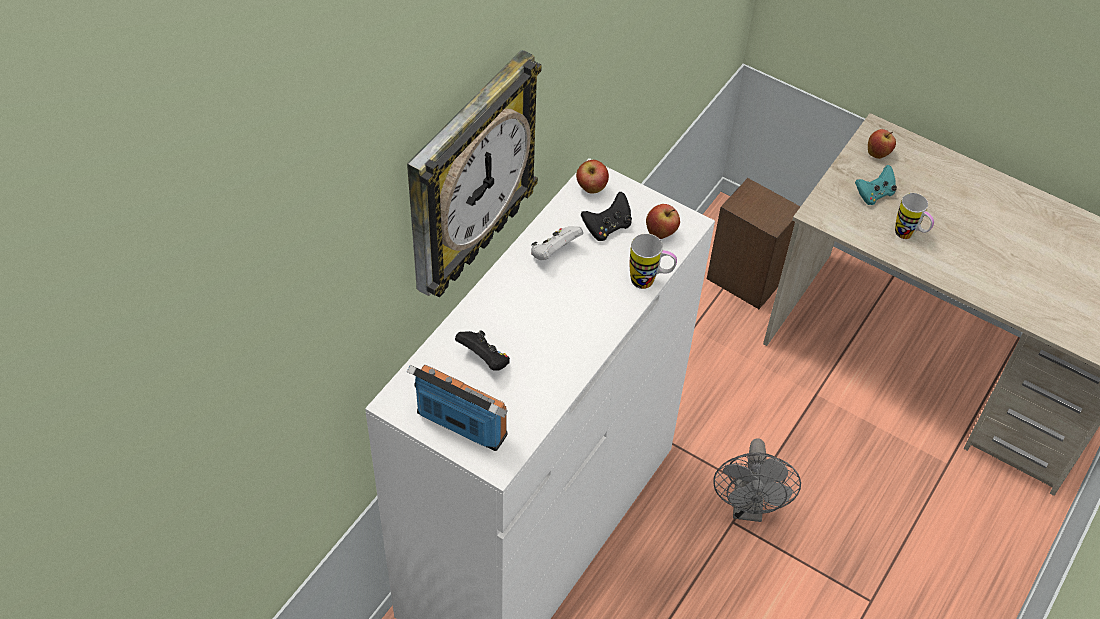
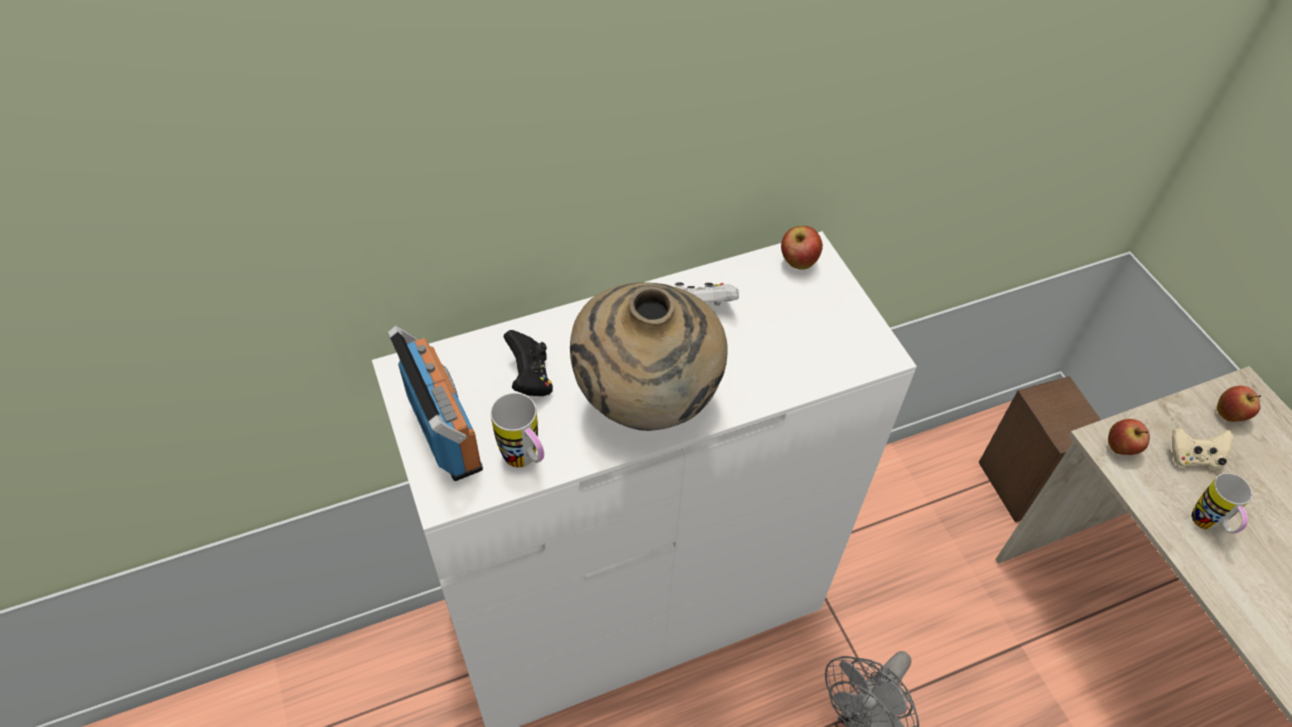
camera: 35 degrees right, 0 degrees up
wall clock [407,50,542,297] -> none
black game controller [581,192,632,241] -> none
mug [630,233,677,289] -> mug moved to [490,393,544,468]
apple [646,204,680,239] -> apple moved to [1108,419,1150,455]
turquoise game controller [855,165,897,205] -> beige game controller [1172,427,1233,469]
none -> beige vase [570,282,728,431]

